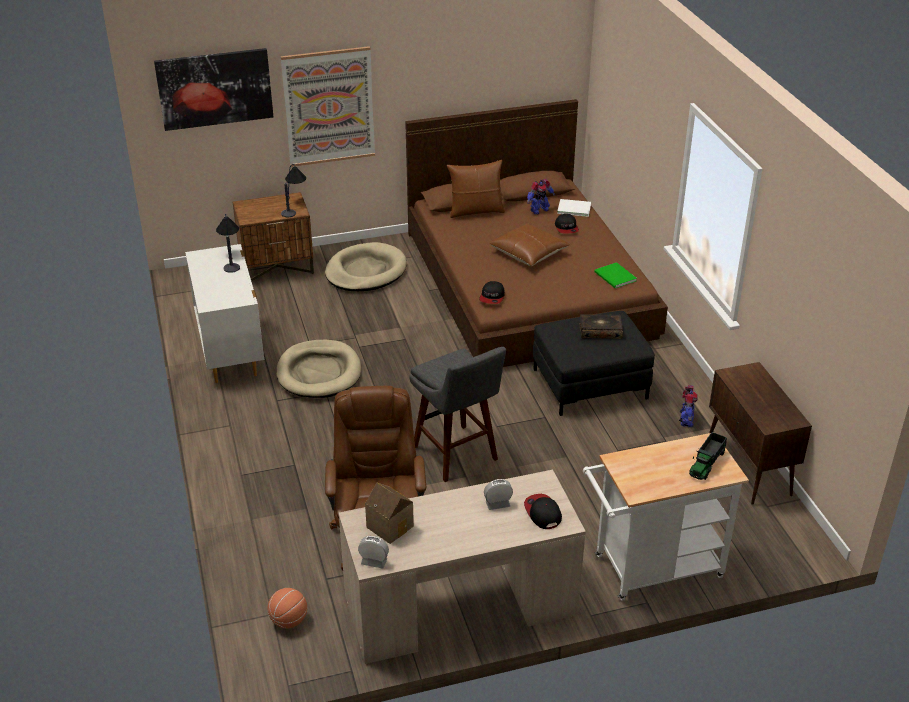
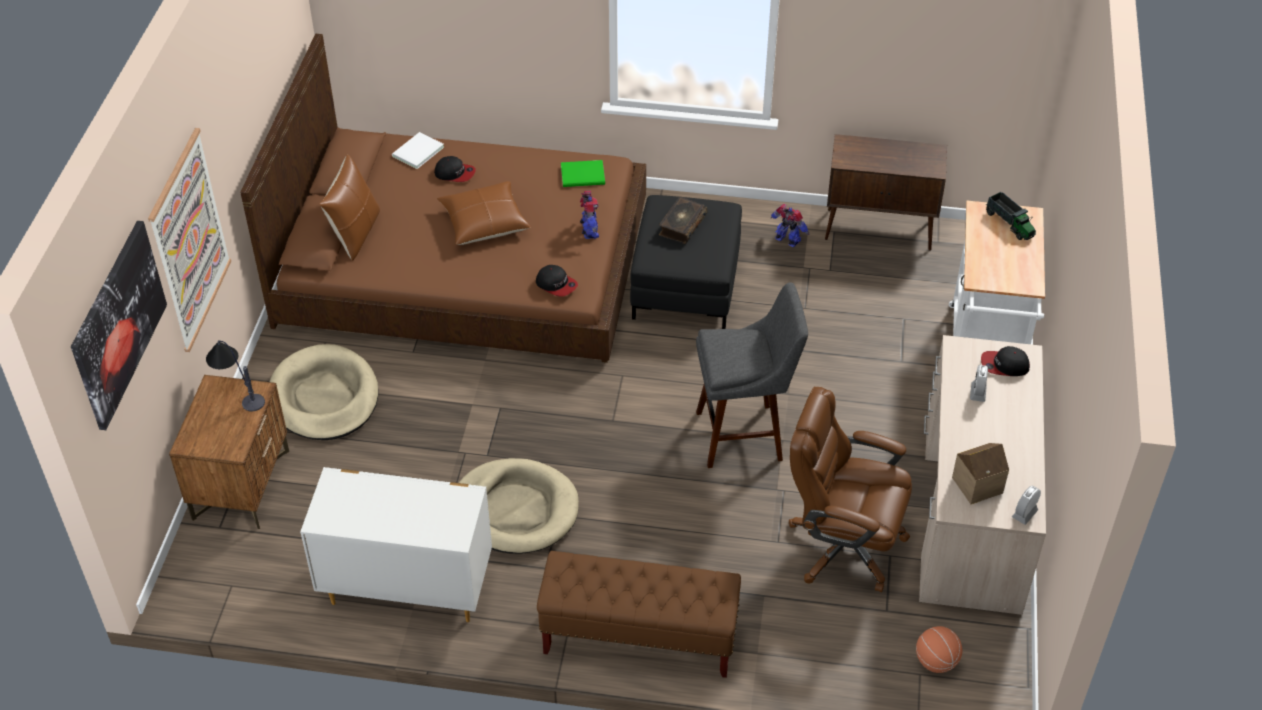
camera: 65 degrees left, 10 degrees up
table lamp [216,214,240,273] -> none
toy robot [527,179,555,215] -> toy robot moved to [580,191,599,239]
none -> brown bench [537,551,741,678]

